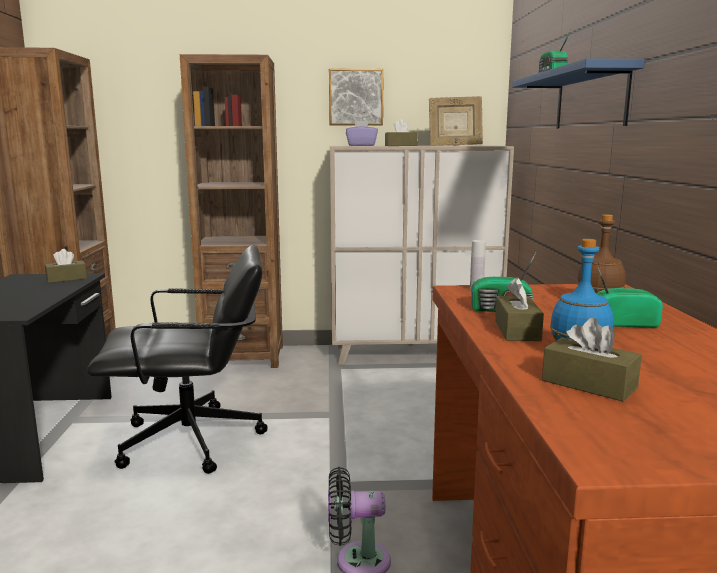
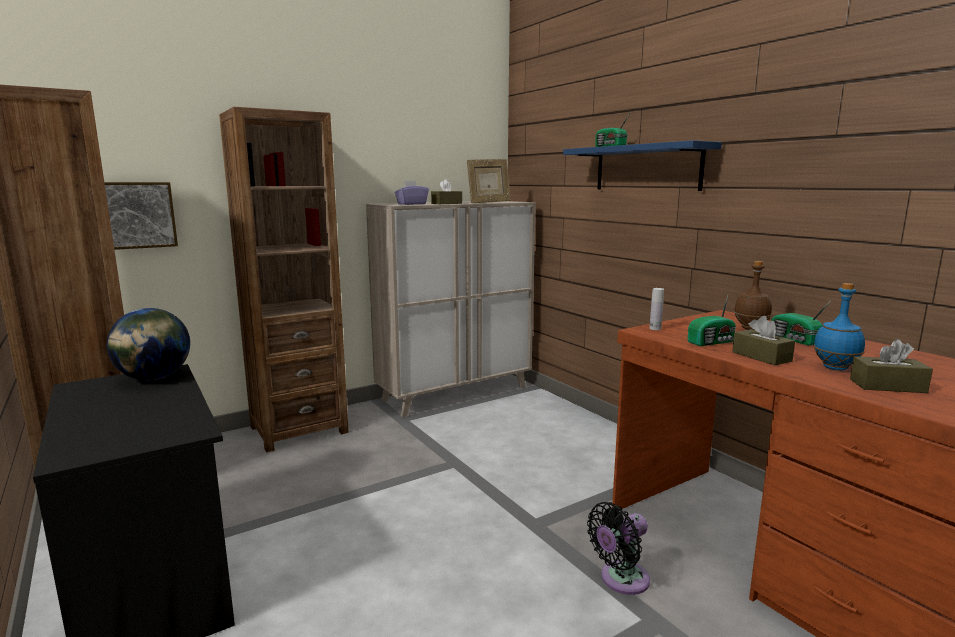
camera: 30 degrees left, 0 degrees up
brown tissue box [45,249,87,283] -> globe [107,308,190,380]
black office chair [87,245,268,474] -> none
picture [329,69,384,125] -> picture moved to [104,182,178,250]
radio [596,265,663,327] -> radio turned 90 degrees counterclockwise [771,301,831,346]

